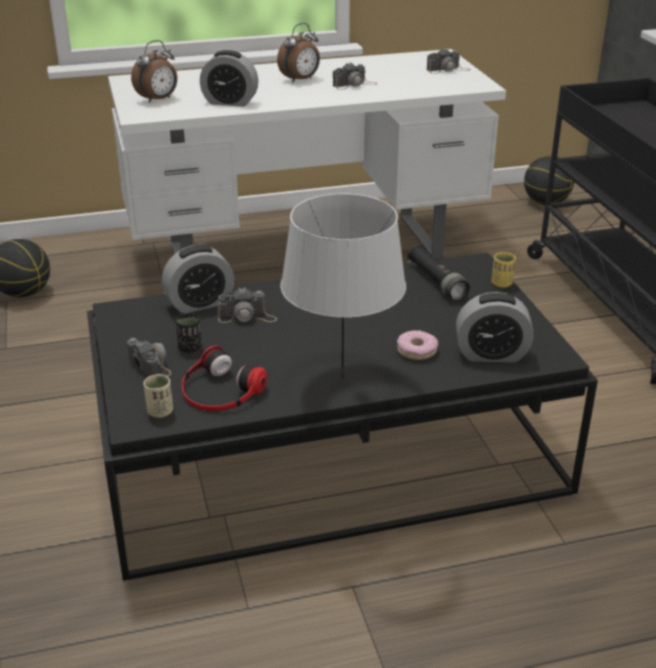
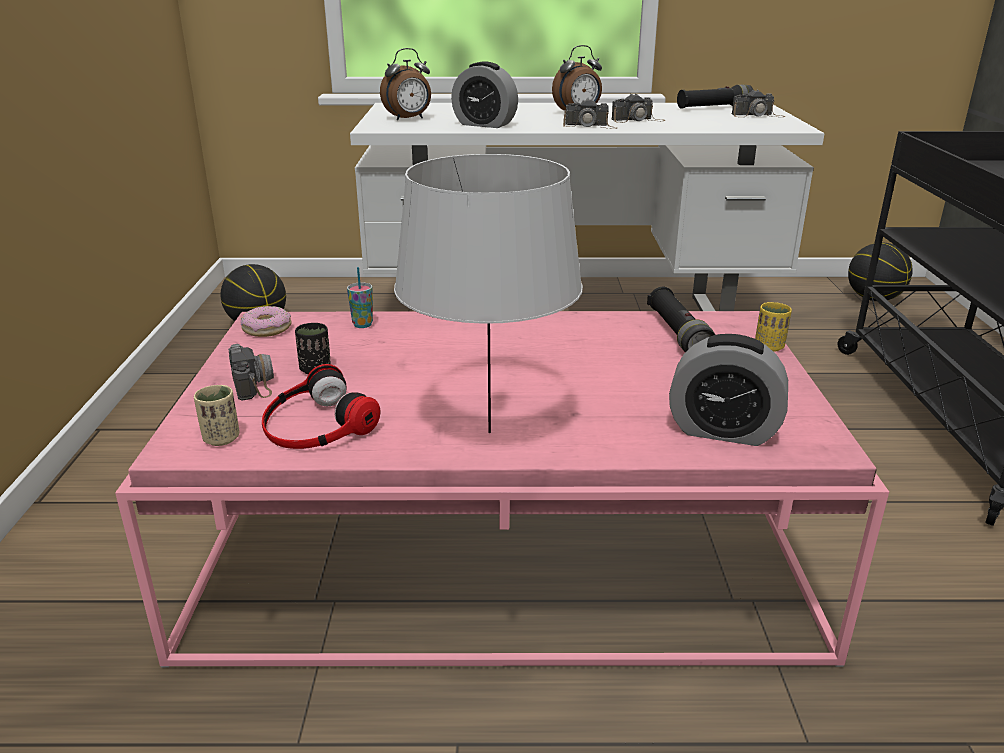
camera: 15 degrees right, 5 degrees down
black coffee table [87,253,598,582] -> pink coffee table [115,311,889,668]
alarm clock [162,245,234,314] -> cup [347,267,373,328]
camera [218,287,277,323] -> camera moved to [563,98,617,129]
donut [397,330,438,360] -> donut moved to [240,306,292,337]
none -> black flashlight [677,85,753,108]

